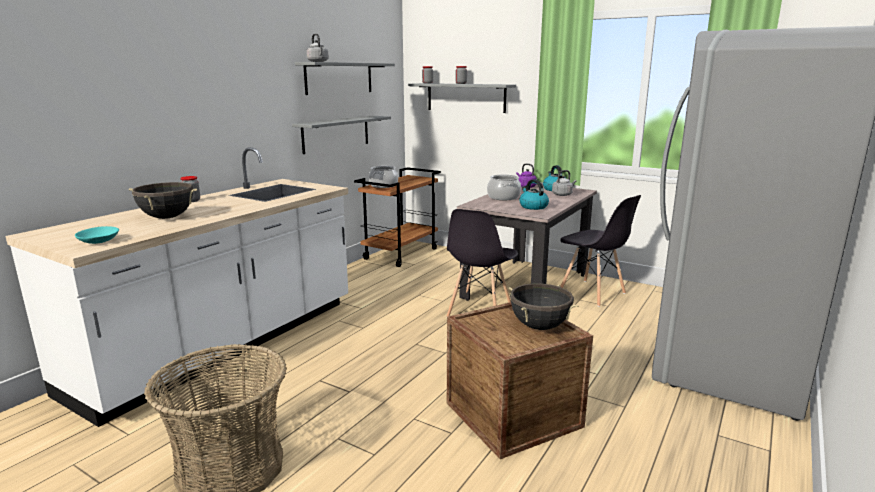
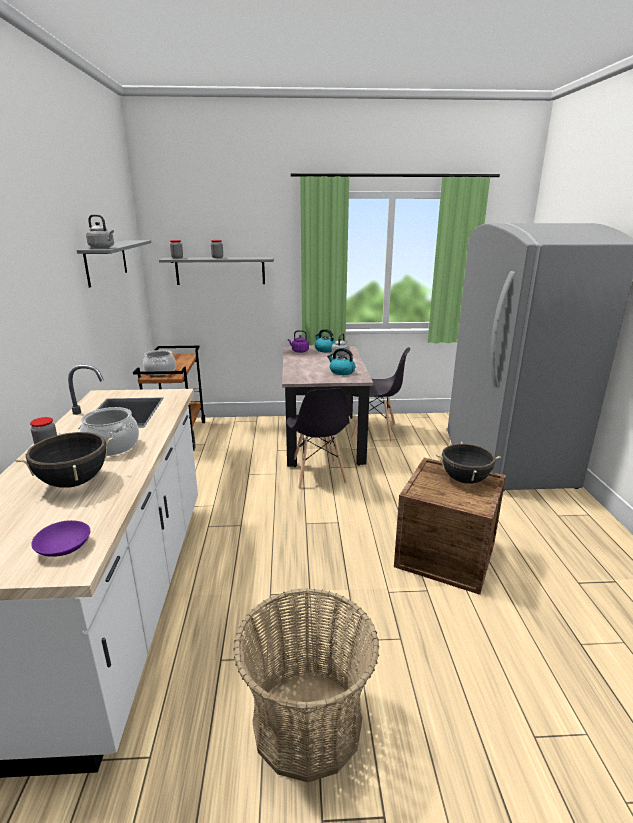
camera: 35 degrees left, 5 degrees up
turquoise bowl [75,226,119,244] -> purple bowl [31,520,90,557]
grey shelf [292,116,391,154] -> none
cooking pot [487,174,521,200] -> cooking pot moved to [80,407,139,456]

